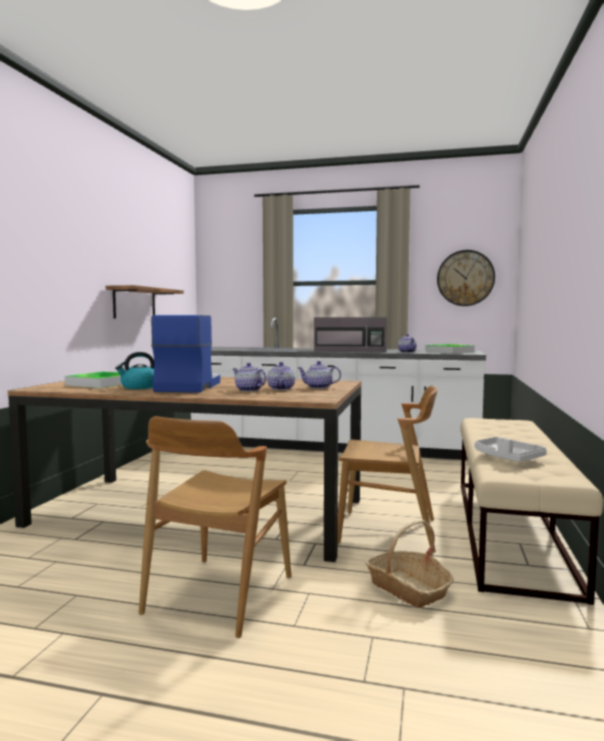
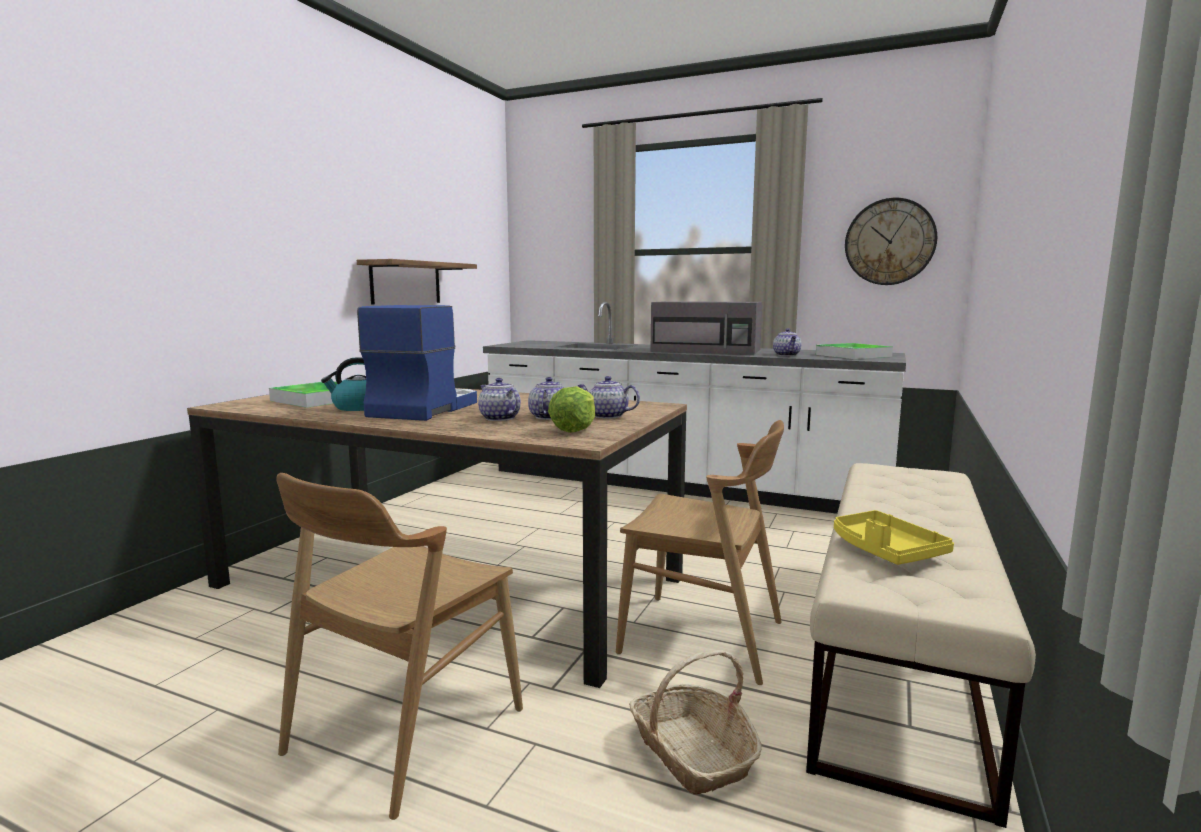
camera: 10 degrees right, 5 degrees up
grey tray [475,437,547,462] -> yellow tray [834,510,954,565]
none -> lettuce [548,386,595,433]

